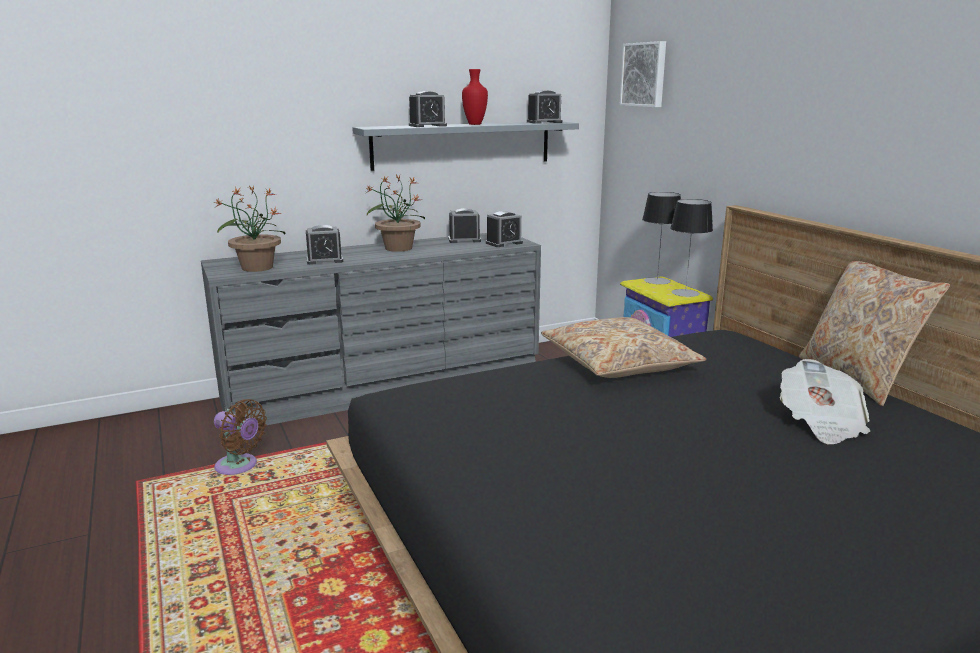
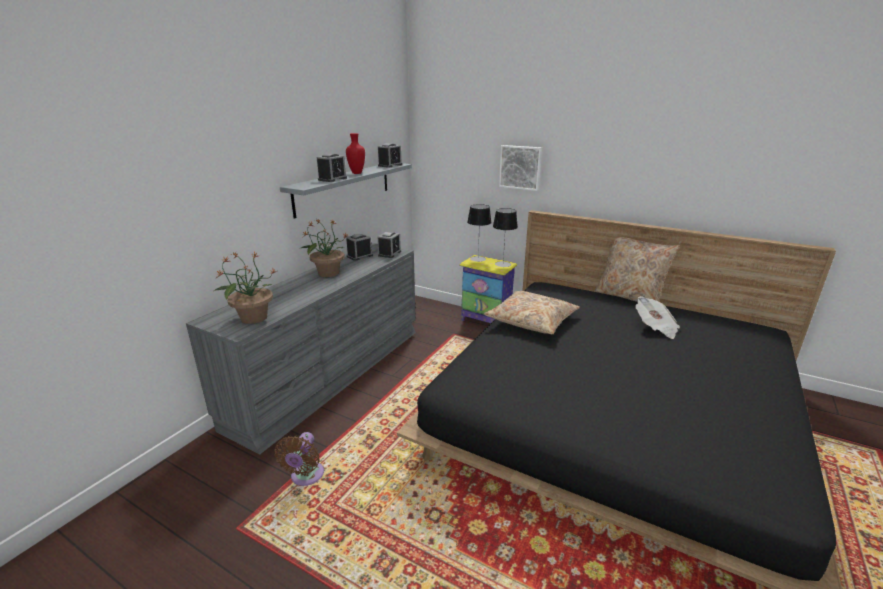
camera: 35 degrees left, 5 degrees up
brown fan [214,399,267,475] -> brown fan turned 105 degrees clockwise [275,432,324,486]
alarm clock [306,225,343,265] -> none
picture [620,41,666,107] -> picture moved to [499,145,542,191]

